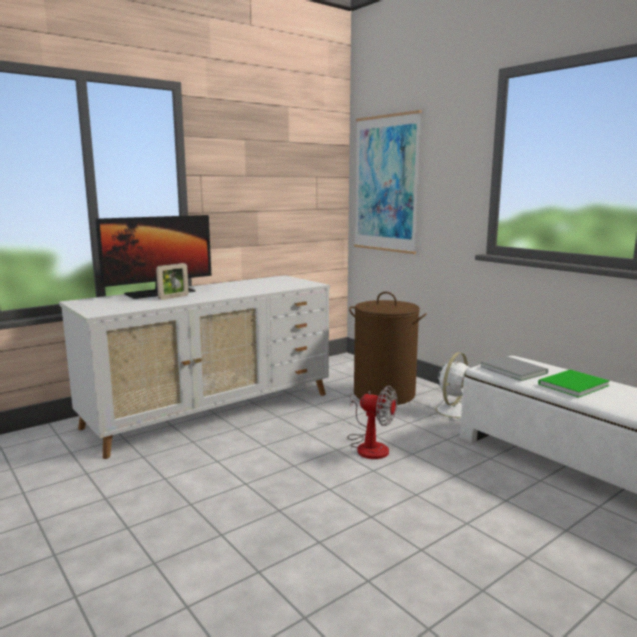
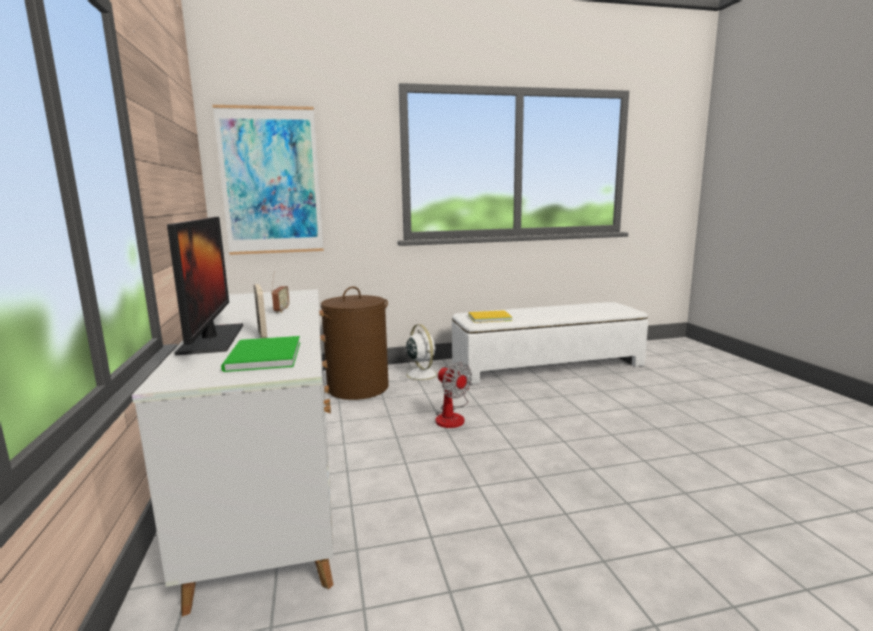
camera: 65 degrees left, 0 degrees up
fan [348,386,397,459] -> fan turned 90 degrees clockwise [436,362,472,428]
grey book [480,356,548,381] -> yellow book [469,310,512,323]
green book [538,370,610,398] -> green book moved to [221,336,300,372]
none -> radio [271,271,289,313]

